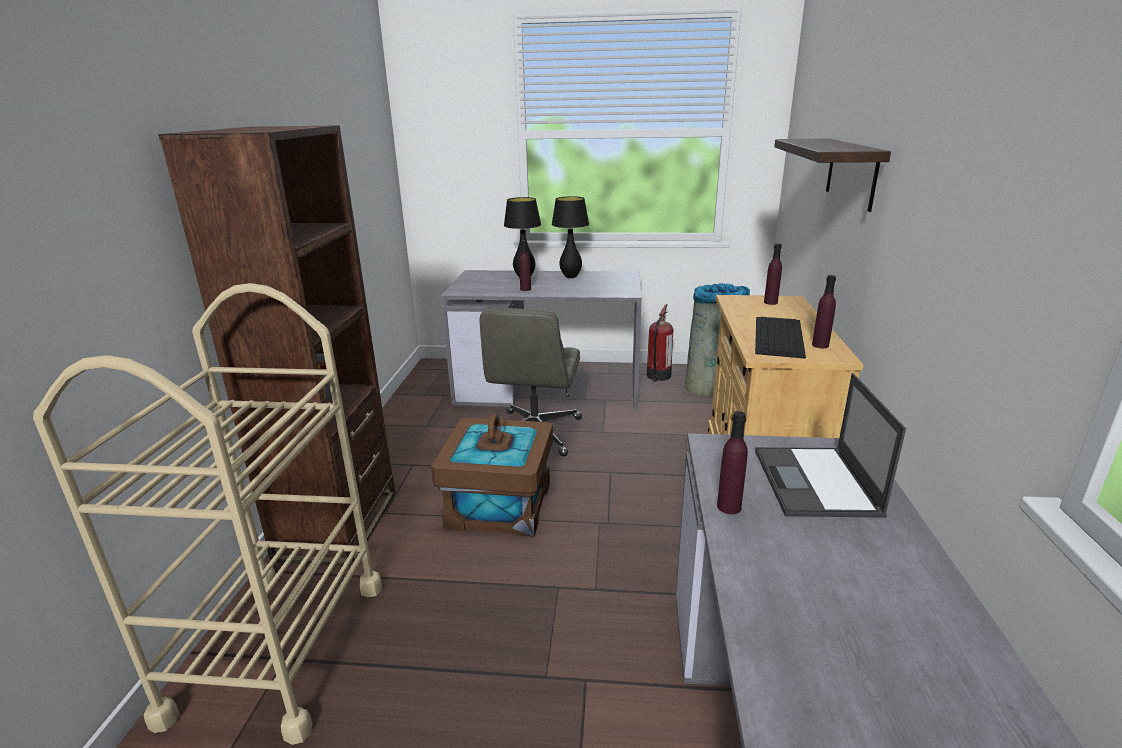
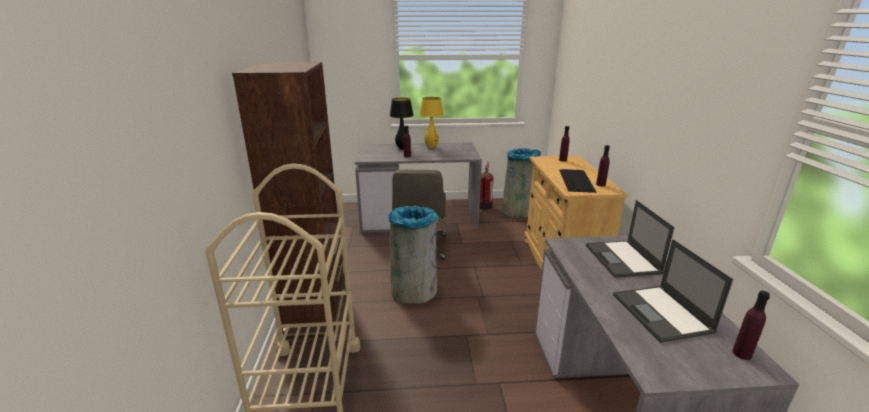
camera: 10 degrees left, 0 degrees up
brown storage box [431,413,553,537] -> grey trash can [388,206,440,304]
black table lamp [551,196,589,278] -> yellow table lamp [420,97,443,148]
purple bottle [717,411,748,514] -> purple bottle moved to [732,291,770,360]
shelf [774,138,891,212] -> none
none -> laptop [613,239,733,343]

